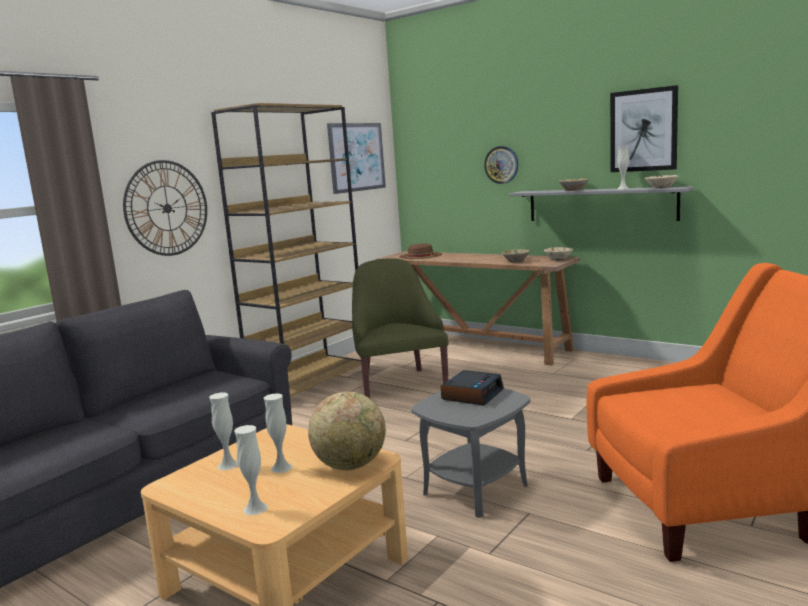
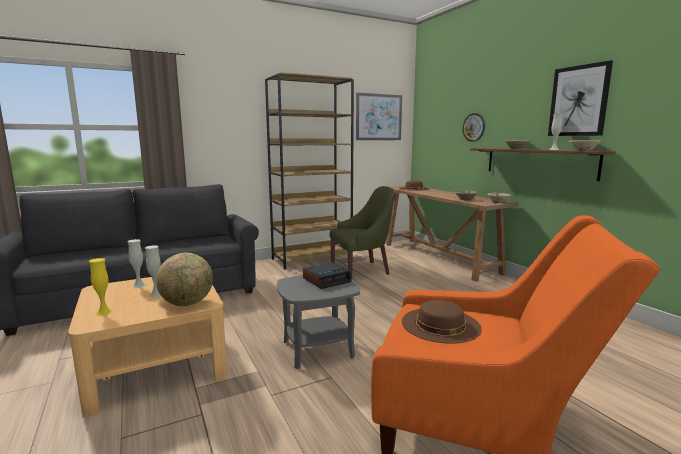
camera: 25 degrees right, 0 degrees up
wall clock [123,160,207,256] -> none
white vase [234,425,268,515] -> yellow vase [89,258,113,316]
green armchair [352,258,449,398] -> green armchair turned 60 degrees clockwise [329,186,394,279]
grey shelf [509,186,694,221] -> brown shelf [470,148,616,181]
none -> brown hat [402,300,482,344]

